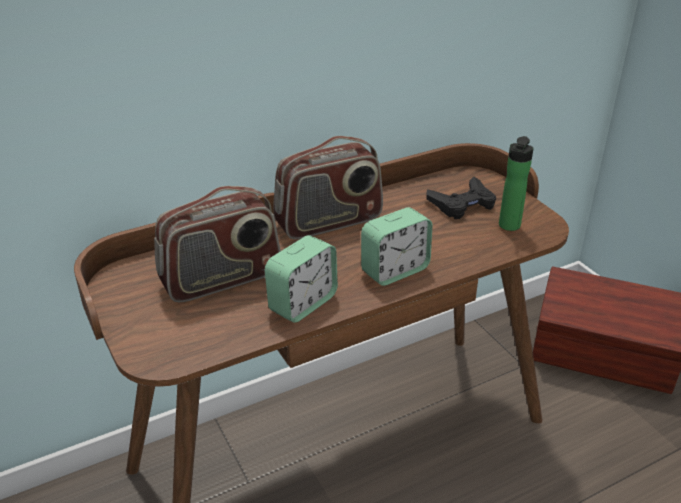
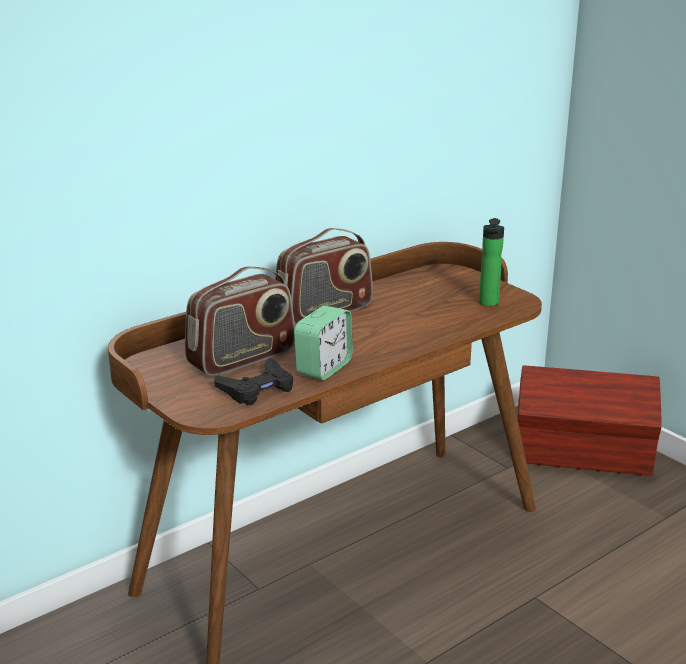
camera: 10 degrees left, 10 degrees down
alarm clock [361,207,433,286] -> none
black game controller [426,177,496,219] -> black game controller moved to [214,358,293,405]

